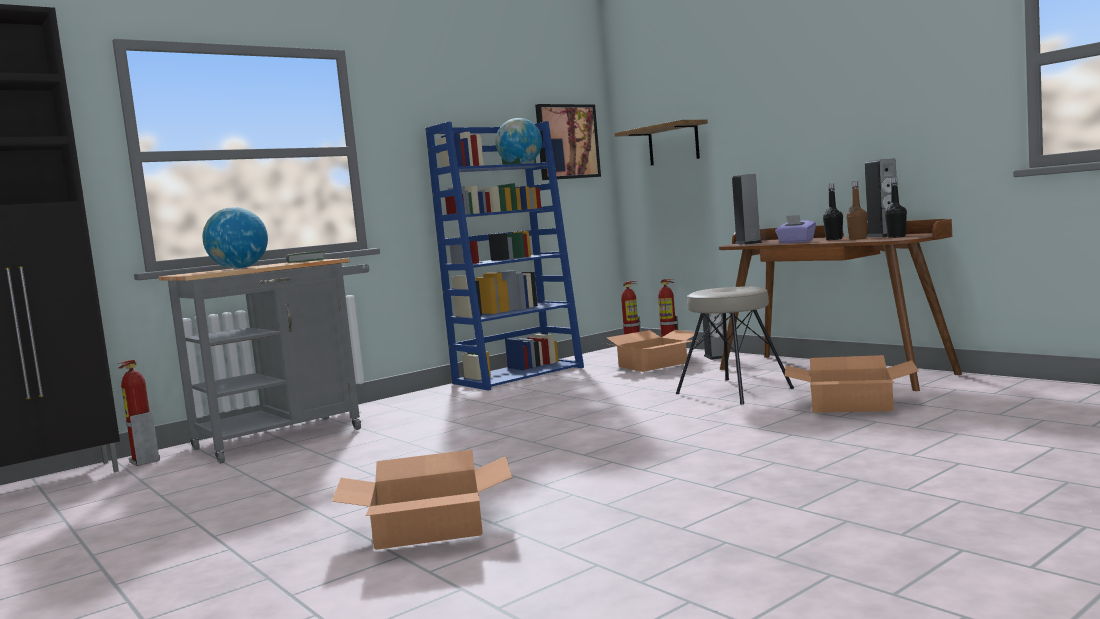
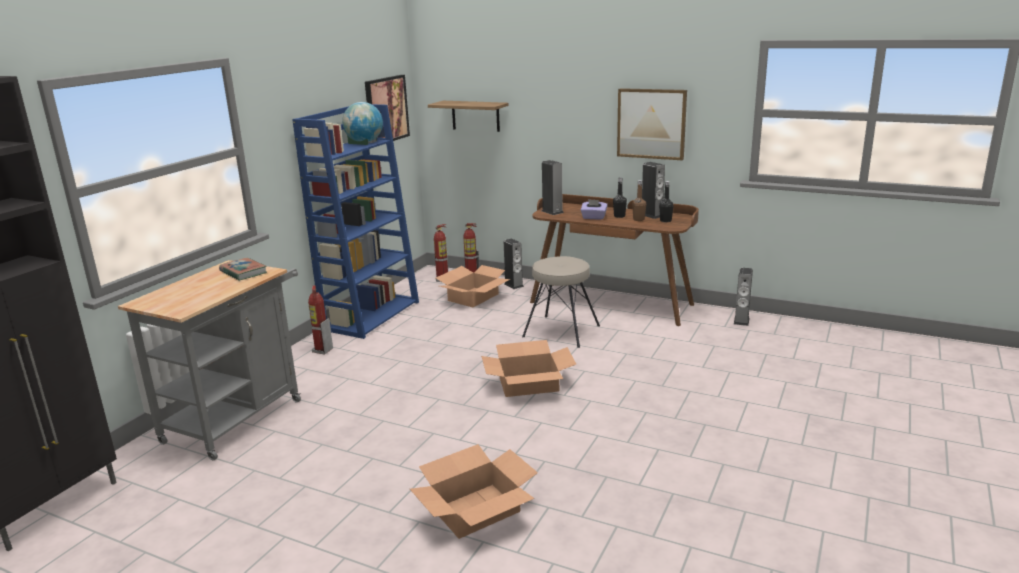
camera: 25 degrees left, 15 degrees up
fire extinguisher [118,360,160,466] -> fire extinguisher moved to [308,285,333,355]
globe [202,207,268,269] -> none
cardboard box [785,355,919,413] -> cardboard box moved to [481,340,576,397]
none -> picture [617,88,687,160]
none -> speaker [734,268,753,326]

